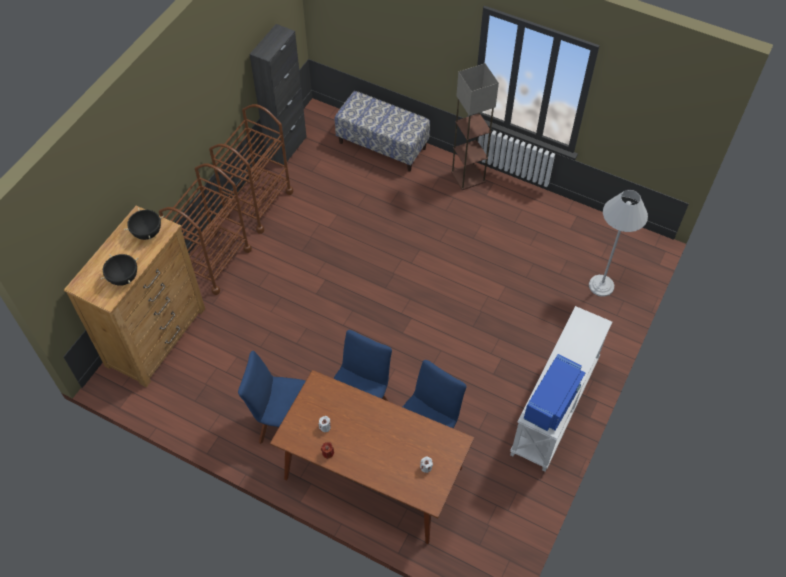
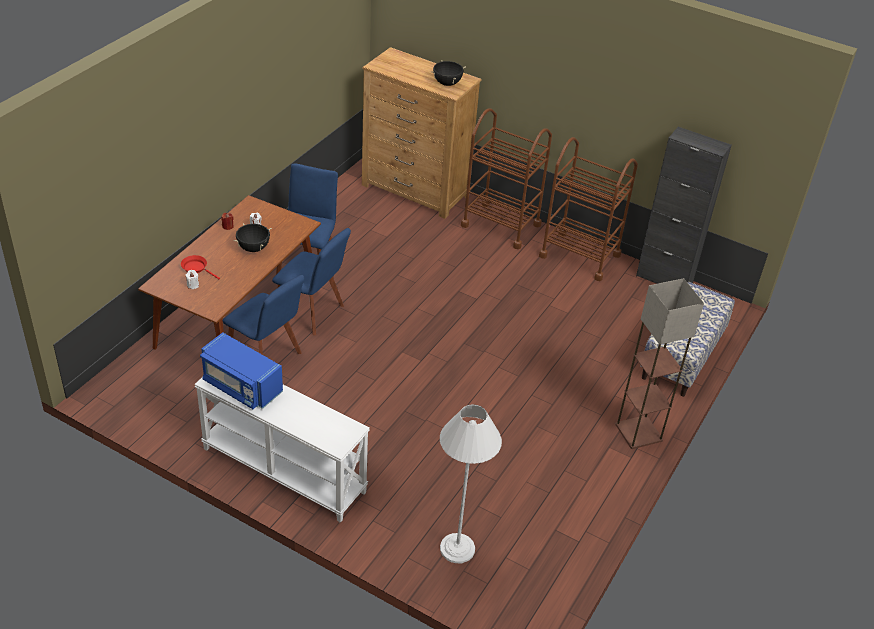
camera: 90 degrees right, 15 degrees down
black cooking pot [101,254,139,286] -> black cooking pot moved to [234,223,272,252]
none -> red frying pan [181,255,220,279]

